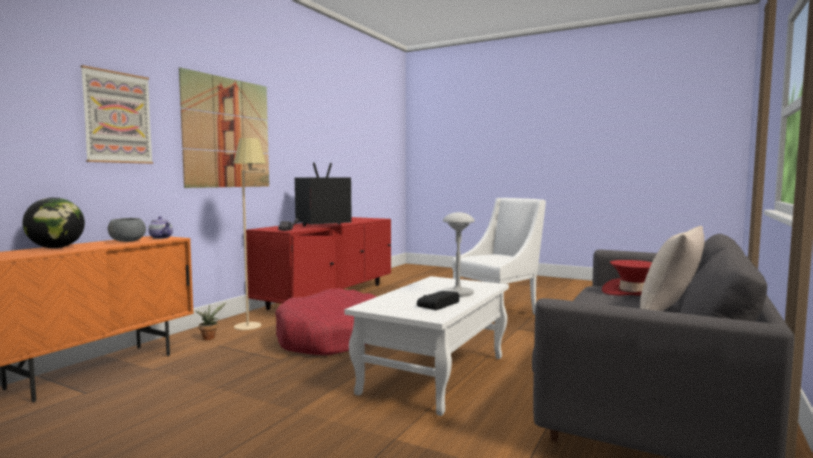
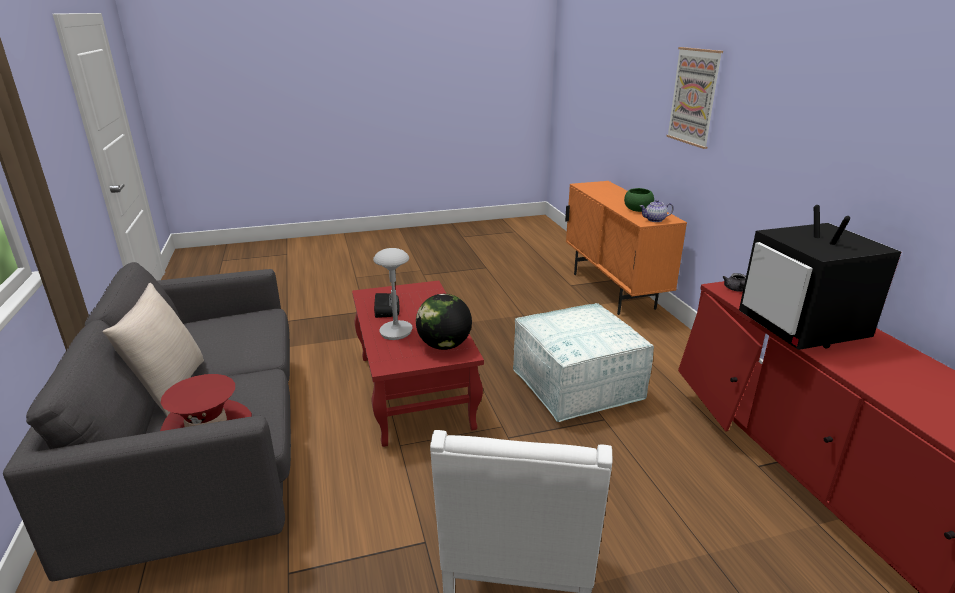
camera: 135 degrees right, 20 degrees up
globe [22,197,85,248] -> globe moved to [416,294,472,350]
grey bowl [108,218,146,242] -> green bowl [624,188,654,212]
picture [179,67,269,188] -> none
potted plant [196,302,227,340] -> none
beige floor lamp [234,138,266,330] -> none
red dog bed [275,288,377,355] -> white ottoman [513,303,654,422]
television [295,162,352,226] -> television turned 150 degrees clockwise [739,205,901,350]
white coffee table [345,276,509,416] -> red coffee table [352,280,484,447]

